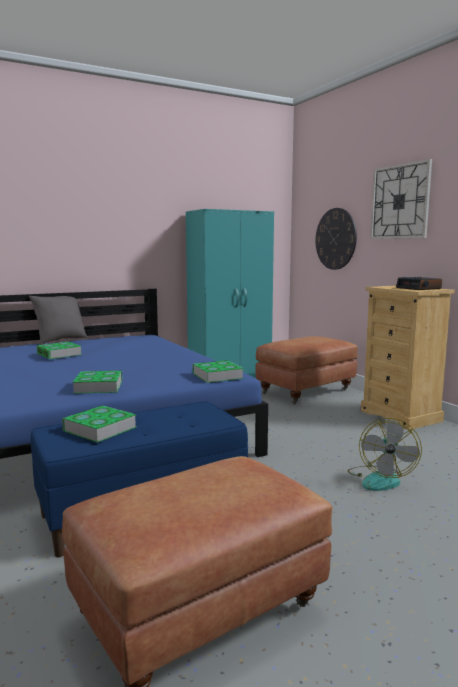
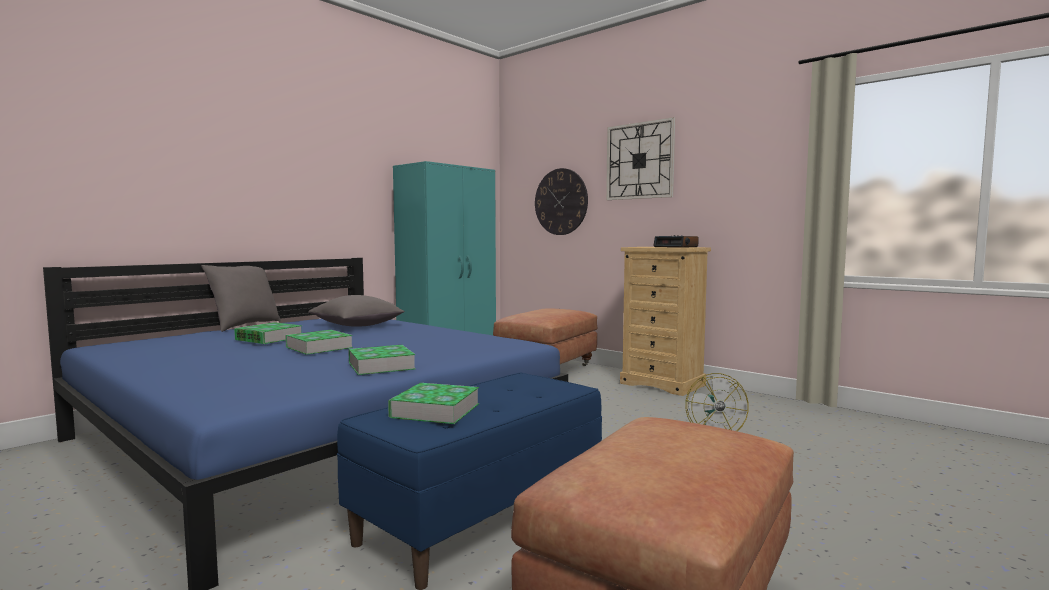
camera: 20 degrees left, 5 degrees down
book [193,360,244,383] -> book moved to [285,330,353,355]
none -> grey pillow [308,295,405,327]

